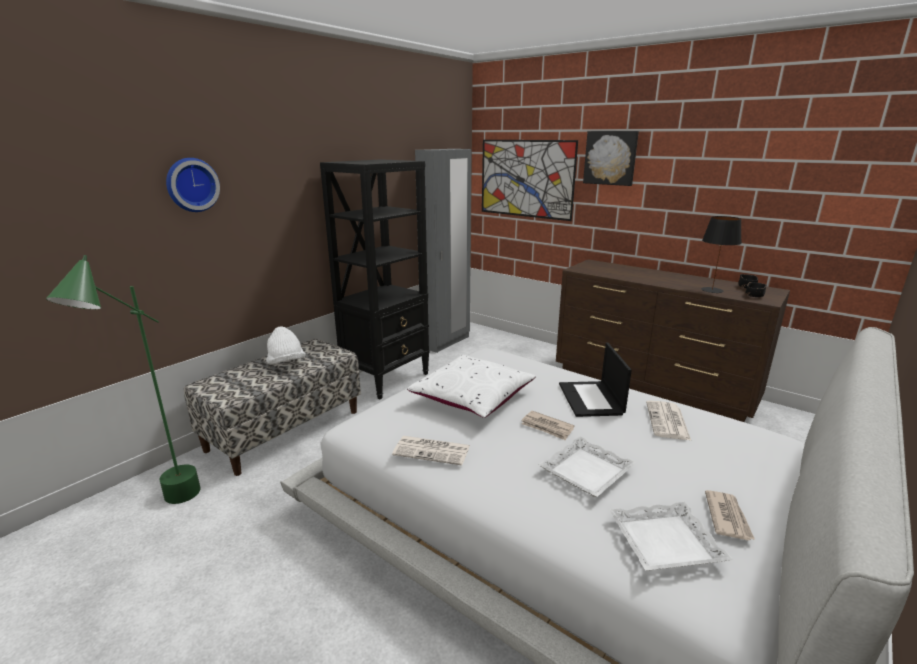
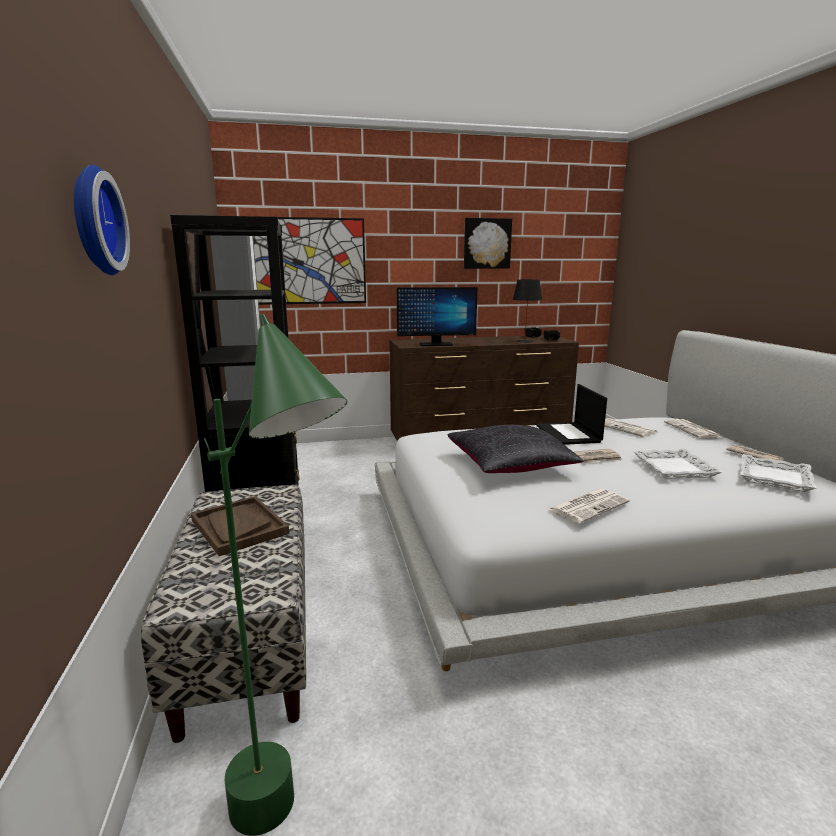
camera: 50 degrees left, 5 degrees down
white hat [266,327,306,364] -> brown tray [191,496,289,556]
white pillow [407,355,536,418] -> black pillow [448,425,584,473]
laptop [559,343,632,417] -> laptop turned 45 degrees clockwise [536,384,607,445]
picture [583,131,639,186] -> picture moved to [464,218,512,269]
none -> monitor [397,287,478,346]
none -> newspaper [664,419,723,439]

